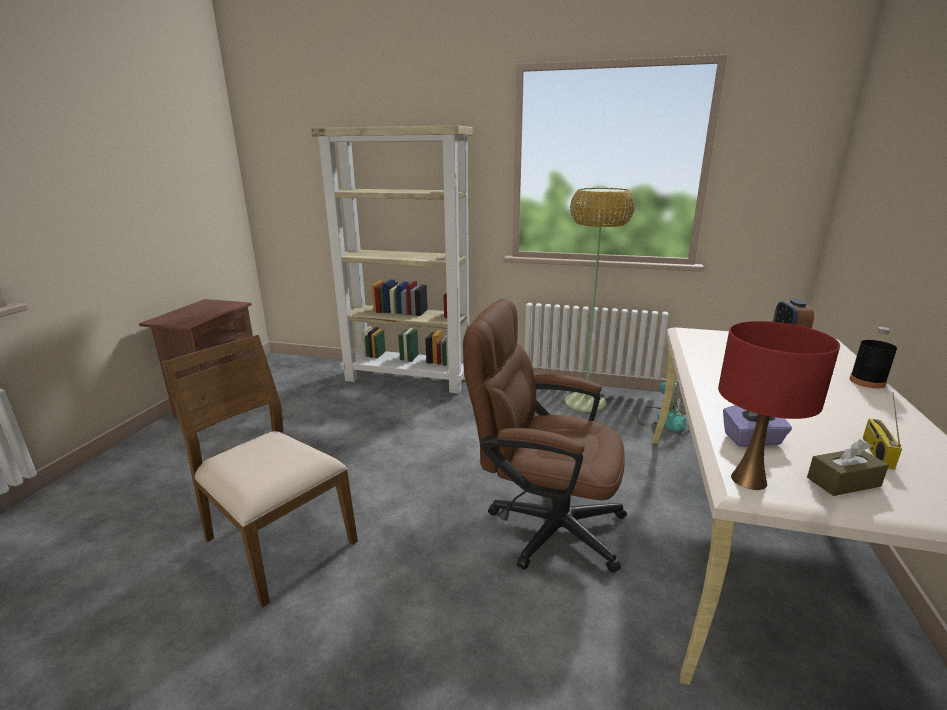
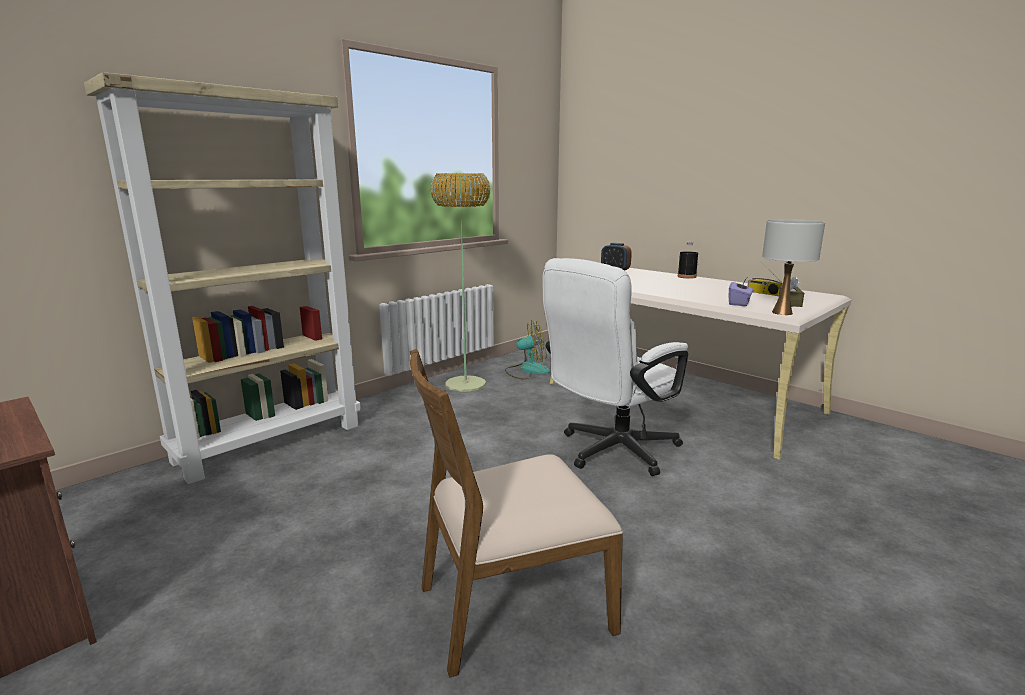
camera: 60 degrees left, 5 degrees down
brown office chair [463,298,627,572] -> white office chair [543,258,688,476]
red table lamp [718,321,840,490] -> white table lamp [762,219,825,315]

